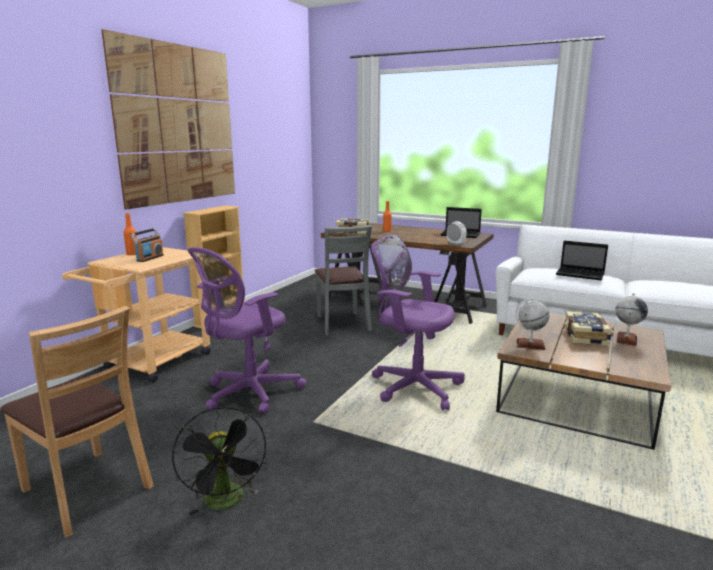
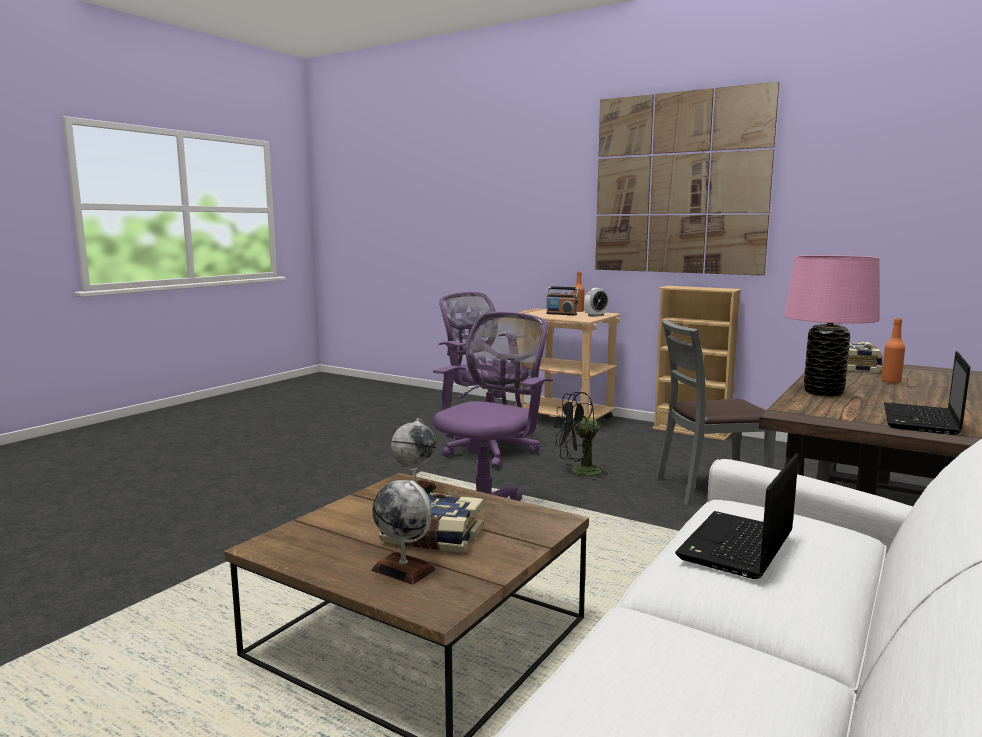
camera: 95 degrees right, 5 degrees down
brown chair [0,306,154,538] -> none
black fan [172,407,267,516] -> black fan moved to [554,392,612,481]
alarm clock [447,221,467,246] -> alarm clock moved to [584,288,608,317]
none -> pink table lamp [784,255,880,396]

